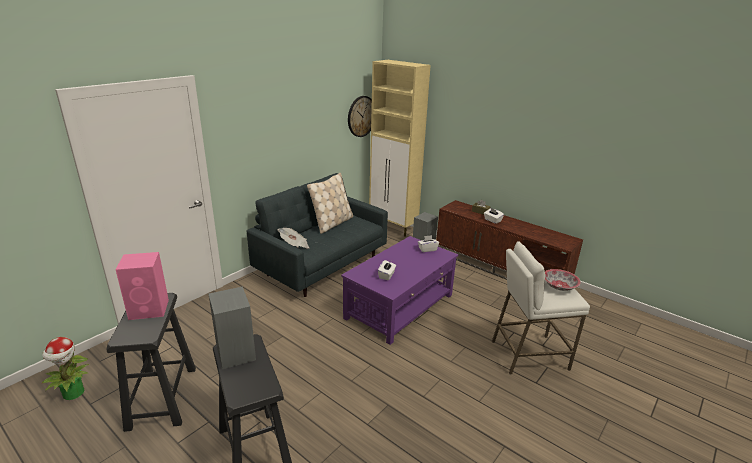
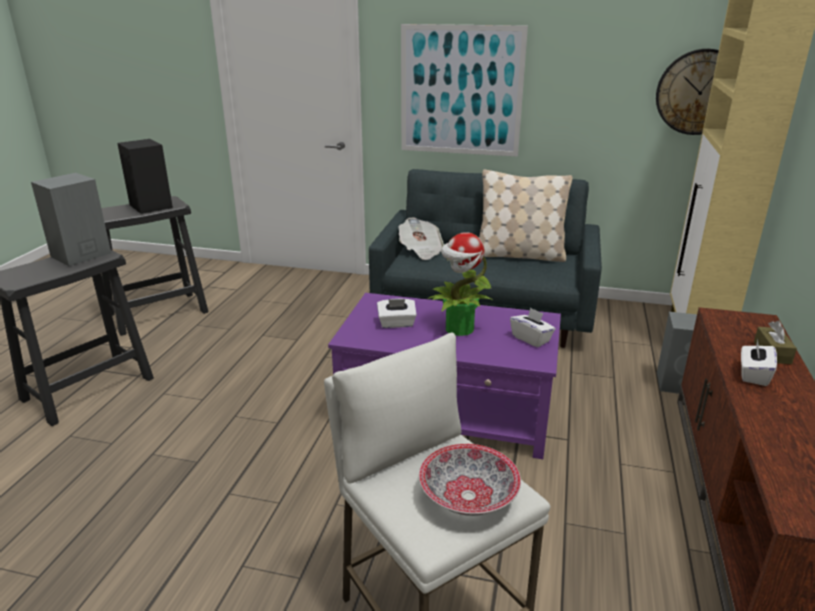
camera: 65 degrees right, 0 degrees up
potted plant [41,337,90,400] -> potted plant moved to [428,232,493,336]
pink speaker [115,252,169,320] -> black speaker [117,139,173,214]
none -> picture [401,24,528,157]

